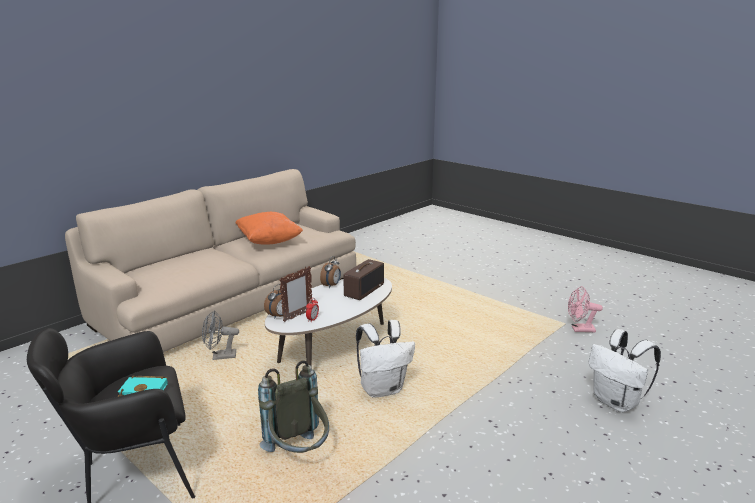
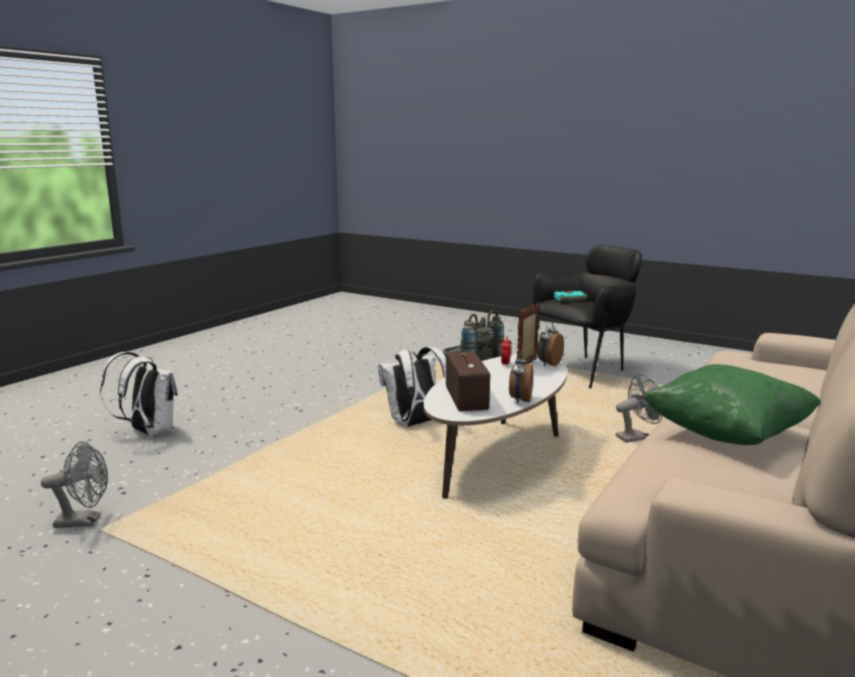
camera: 170 degrees right, 5 degrees down
orange pillow [235,212,303,244] -> green pillow [643,364,821,445]
radio [343,259,384,300] -> radio turned 150 degrees clockwise [446,351,490,411]
pink fan [568,286,603,332] -> grey fan [41,441,108,528]

